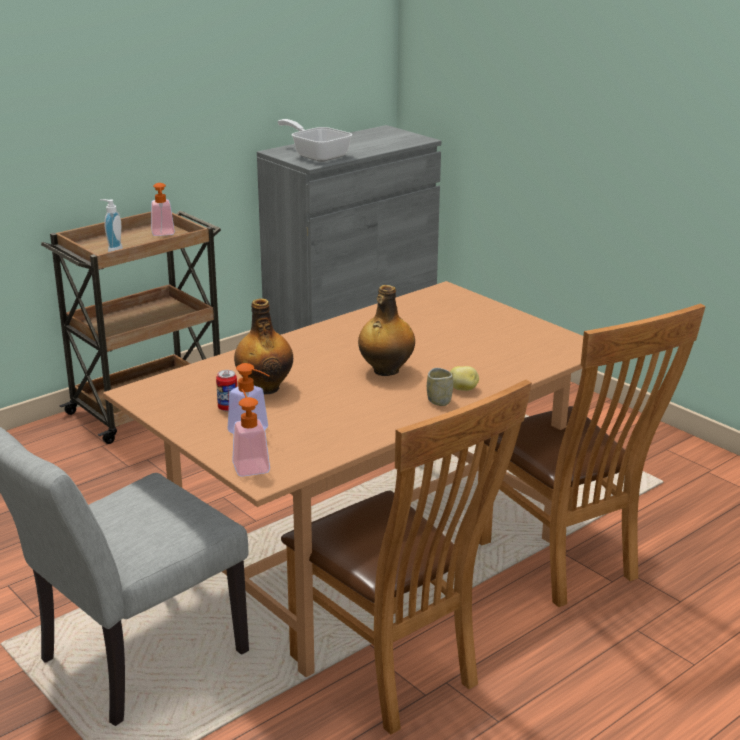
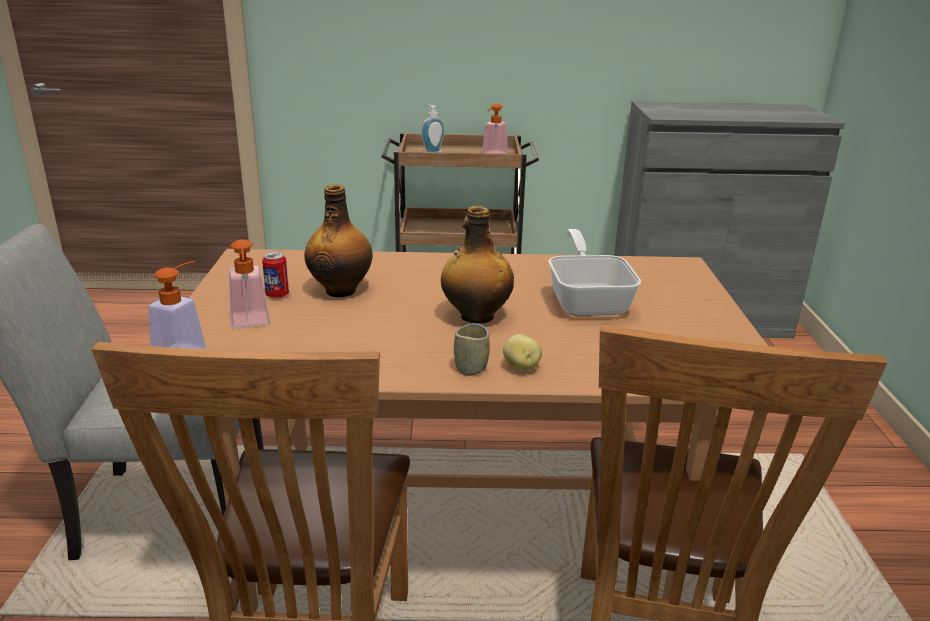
camera: 40 degrees right, 0 degrees up
frying pan [278,119,352,162] -> frying pan moved to [549,229,641,316]

